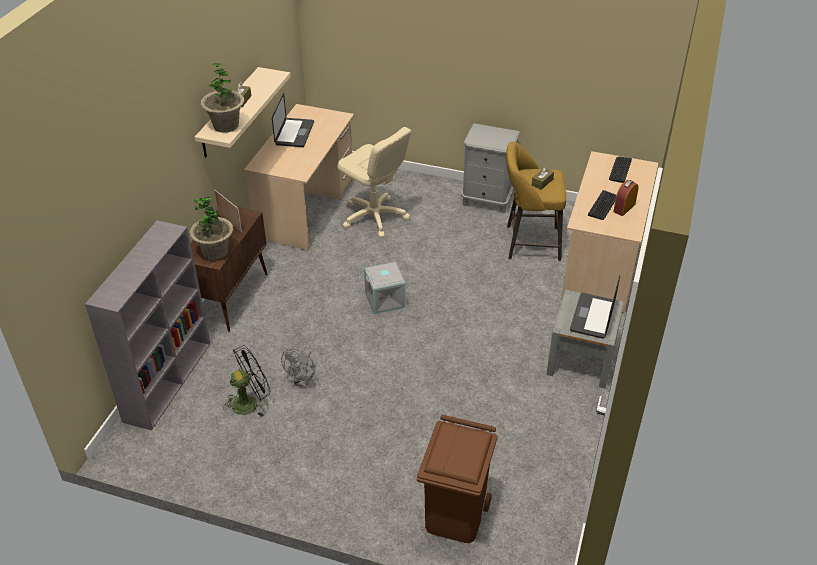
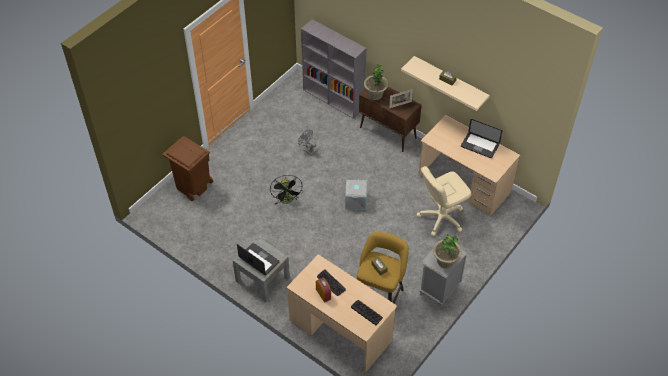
camera: 110 degrees right, 10 degrees up
potted plant [200,63,245,133] -> potted plant moved to [433,234,462,268]
black fan [224,345,270,417] -> black fan moved to [270,175,302,205]

